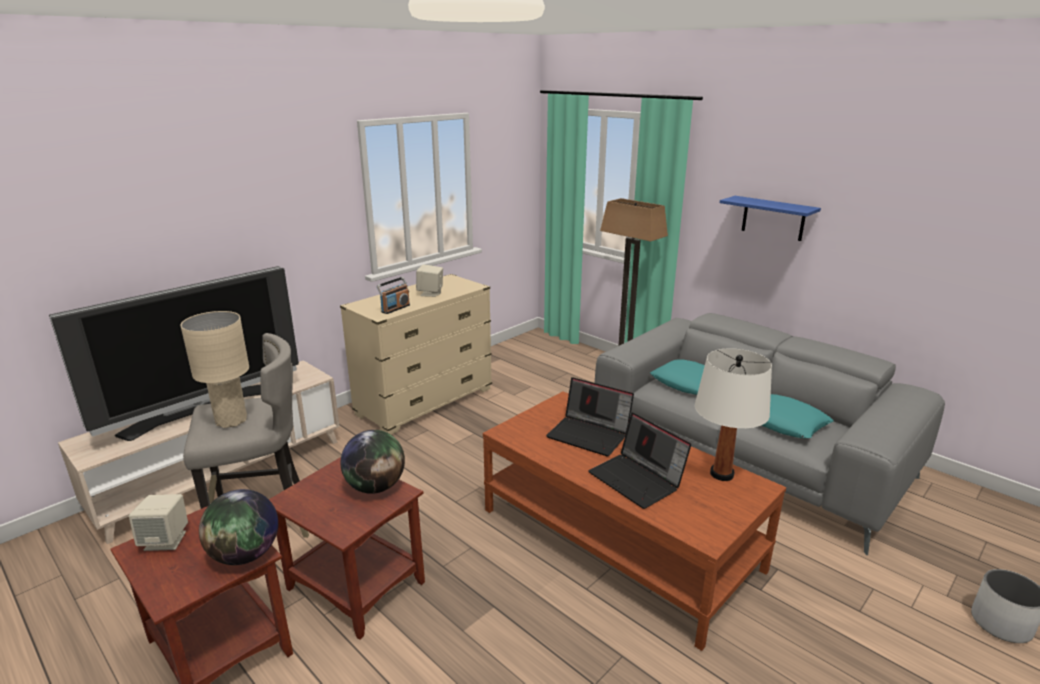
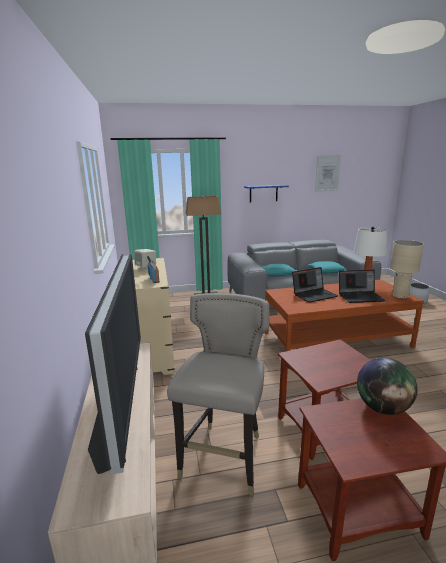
camera: 55 degrees left, 5 degrees down
beige speaker [129,494,188,551] -> none
beige table lamp [180,311,249,428] -> beige table lamp moved to [390,240,424,298]
globe [340,430,405,494] -> none
none -> picture [315,155,341,192]

